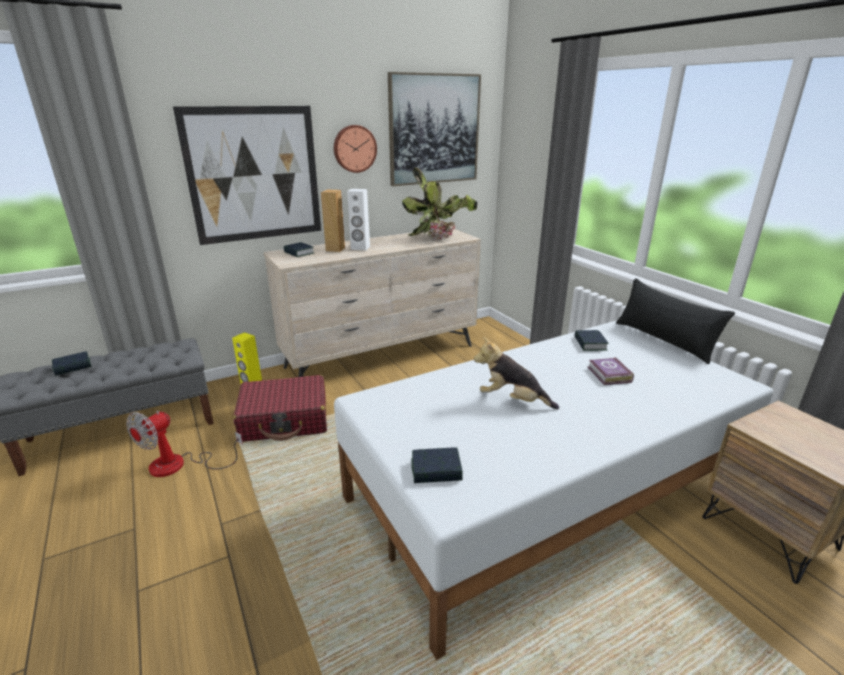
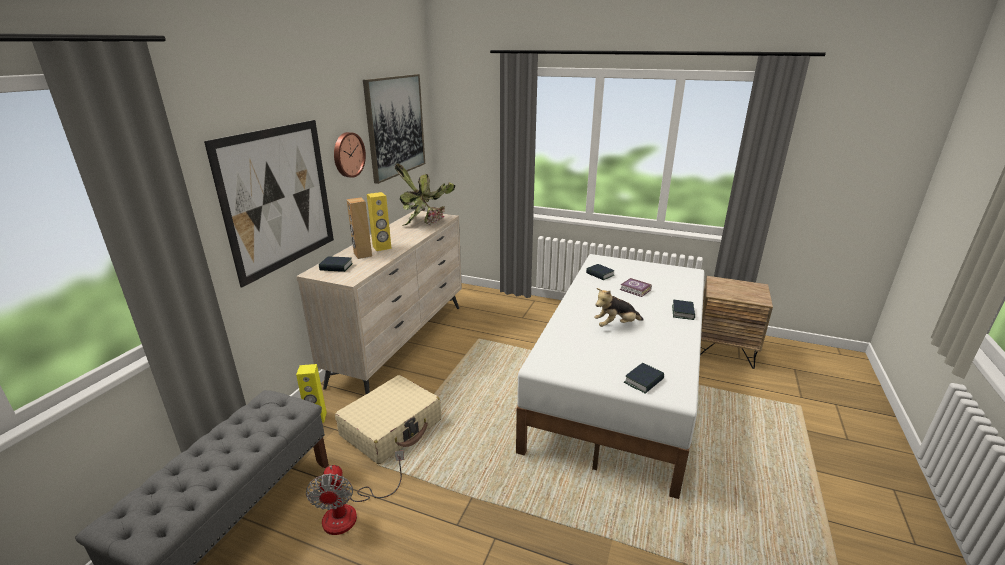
camera: 40 degrees left, 0 degrees up
book [52,351,91,376] -> book moved to [672,300,695,320]
red suitcase [233,375,327,442] -> beige suitcase [335,375,441,464]
white speaker [347,189,370,250] -> yellow speaker [367,192,392,251]
black pillow [616,278,735,364] -> none

